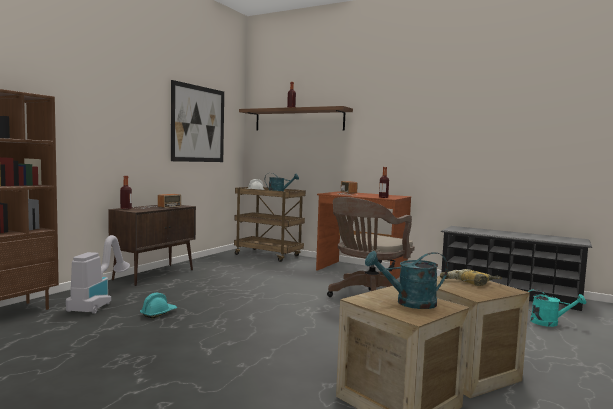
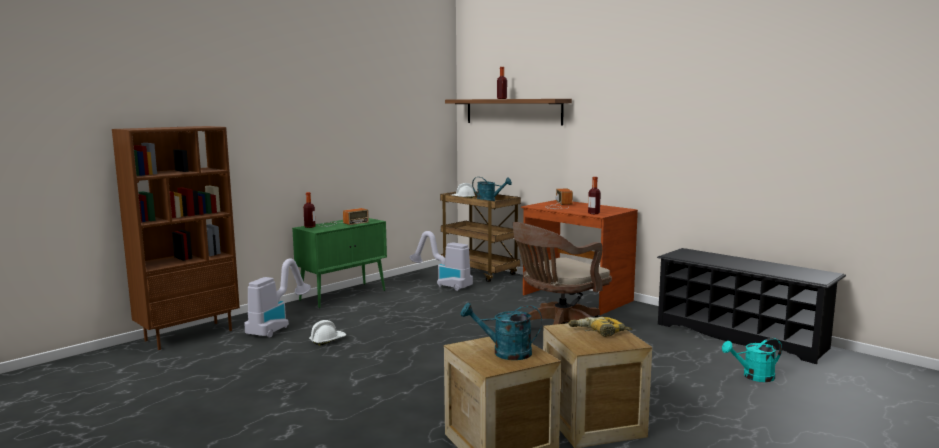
camera: 15 degrees right, 5 degrees up
brown cabinet [108,205,196,286] -> green cabinet [292,218,387,308]
turquoise hard hat [140,293,177,318] -> white hard hat [309,320,346,346]
picture [171,80,224,162] -> none
turquoise watering can [528,289,586,327] -> turquoise watering can turned 135 degrees clockwise [722,338,782,382]
none -> vacuum cleaner [409,231,473,291]

